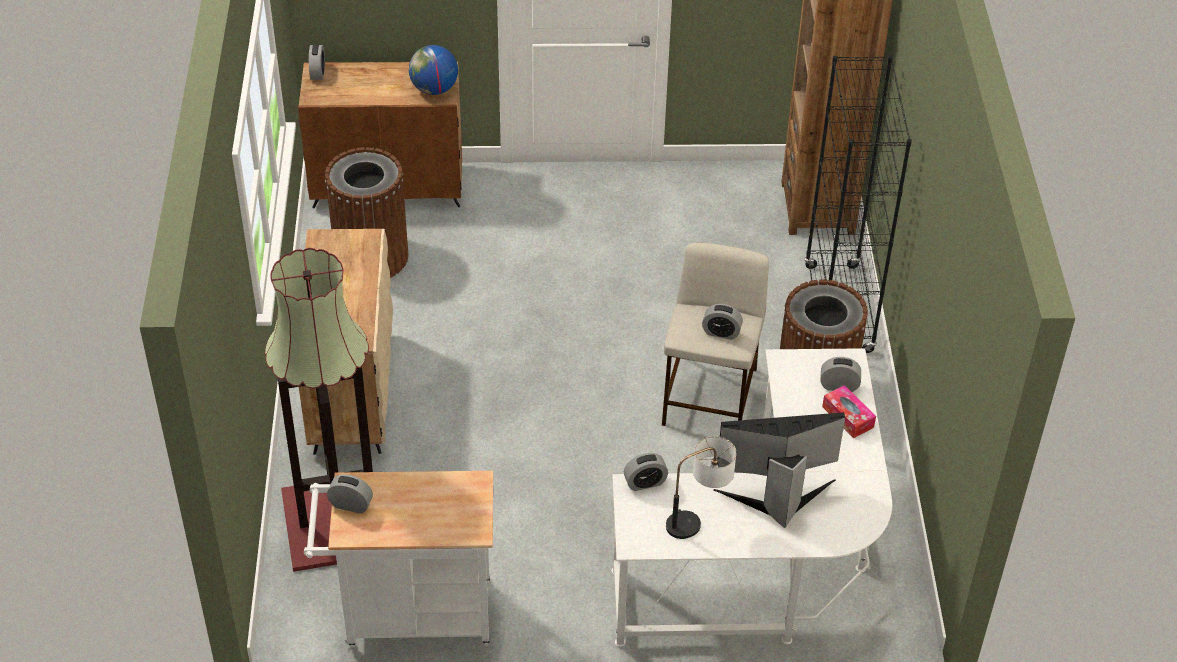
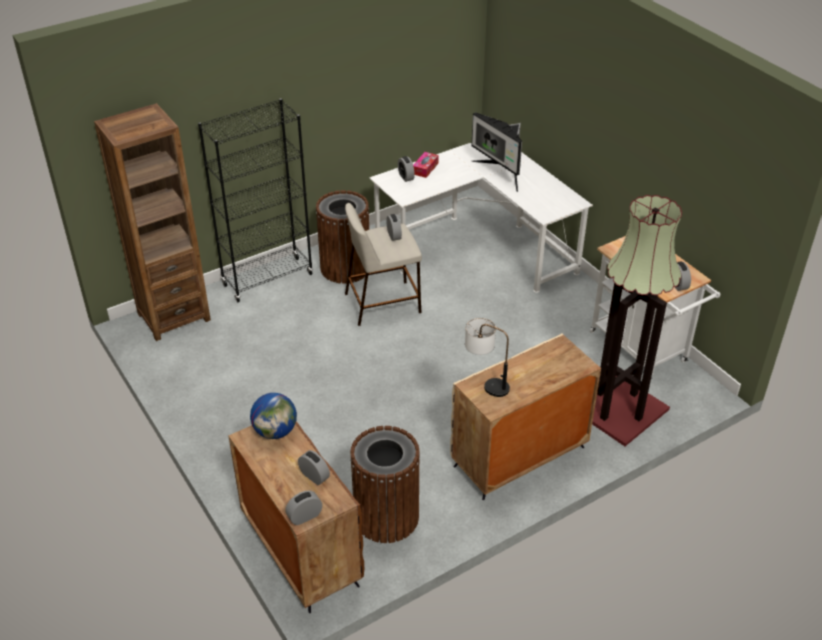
camera: 120 degrees left, 5 degrees down
alarm clock [624,453,668,491] -> alarm clock moved to [298,450,330,485]
table lamp [666,436,736,539] -> table lamp moved to [465,318,510,397]

